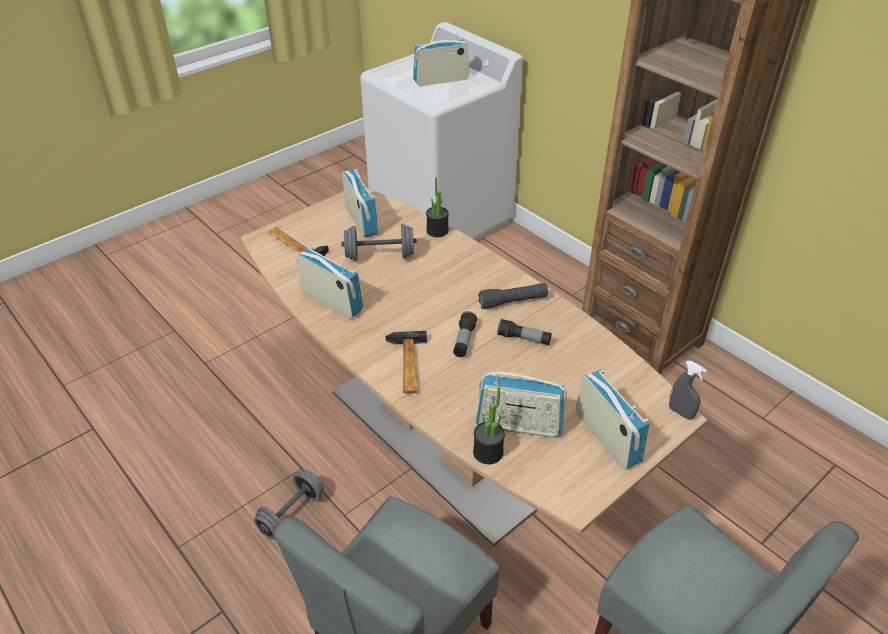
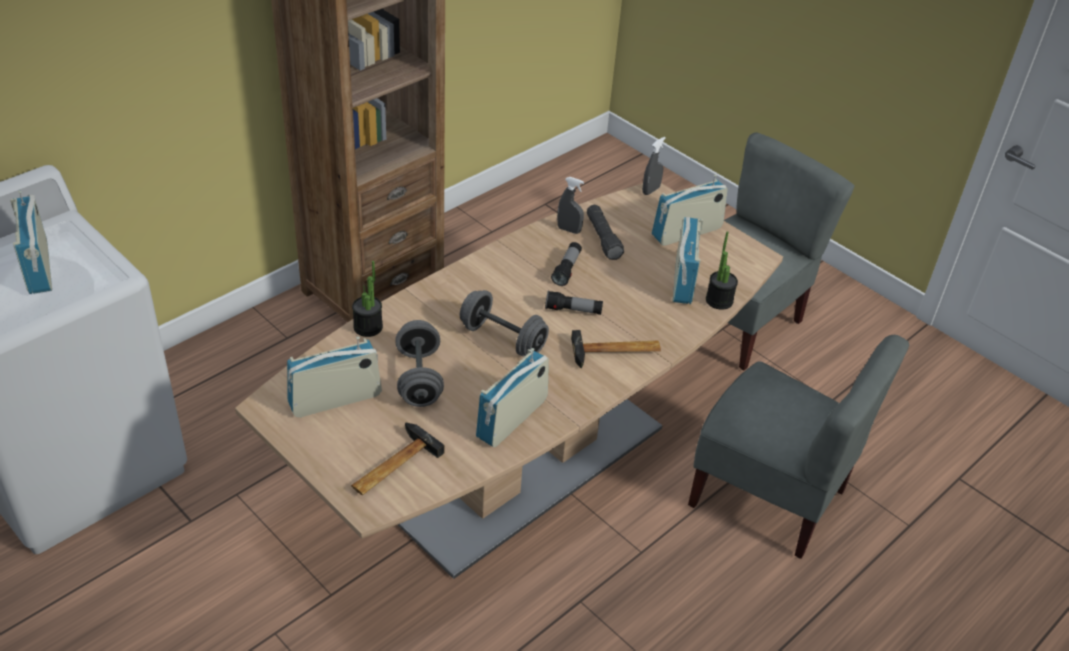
camera: 95 degrees left, 0 degrees up
grey dumbbell [254,470,324,539] -> grey dumbbell moved to [460,290,549,356]
black flashlight [478,283,548,309] -> black flashlight moved to [587,205,624,260]
none -> grey spray bottle [557,177,584,234]

